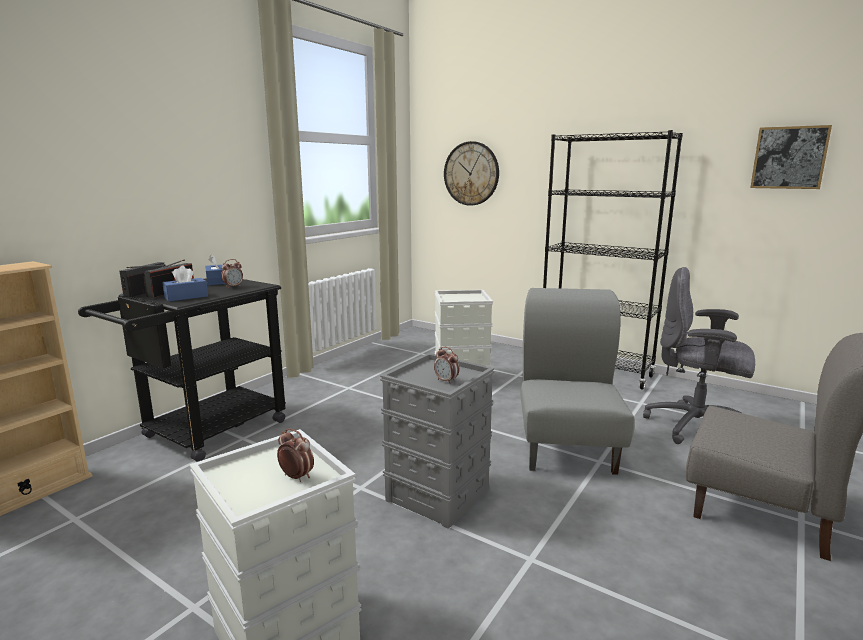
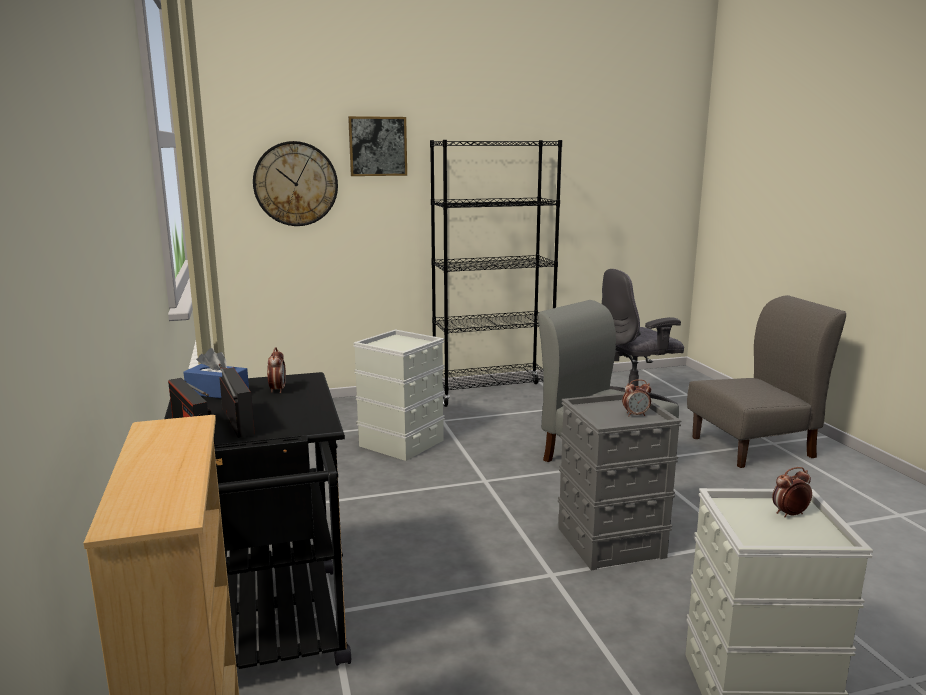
camera: 50 degrees left, 0 degrees up
blue tissue box [162,266,208,302] -> none
picture [750,125,832,189] -> picture moved to [348,116,407,176]

